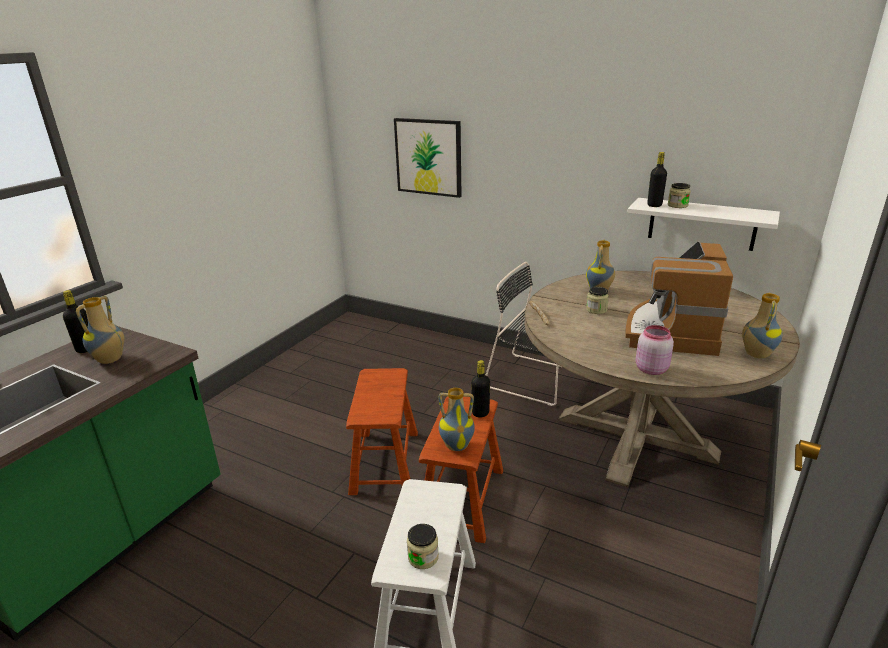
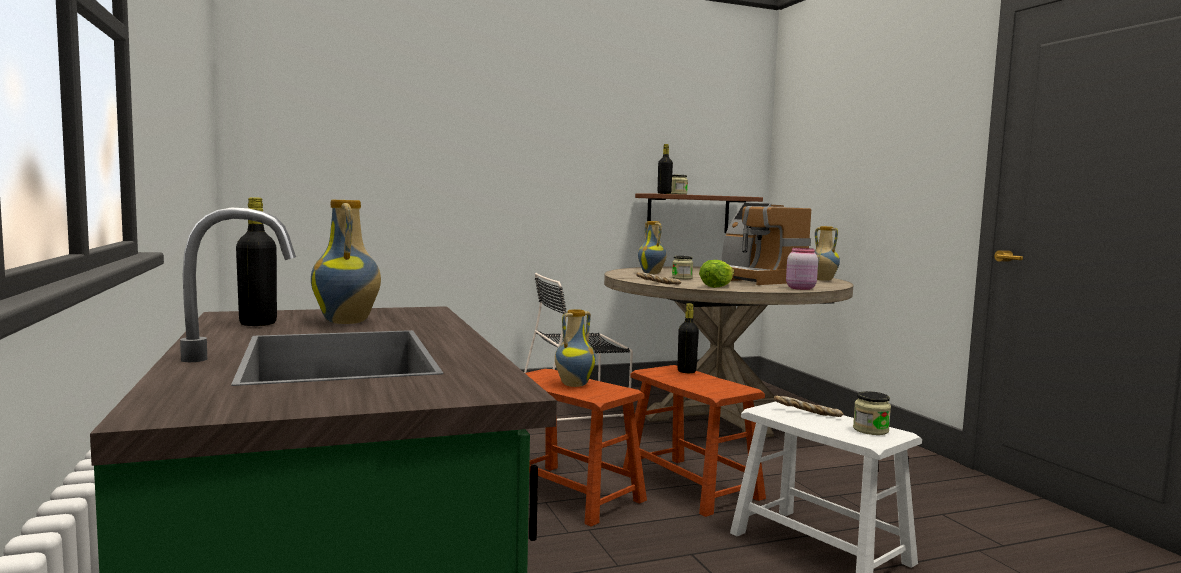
camera: 50 degrees left, 20 degrees down
picture [394,118,462,198] -> none
vase [439,388,475,451] -> vase moved to [555,309,596,387]
white shelf [627,198,780,251] -> brown shelf [635,194,763,233]
none -> lettuce [699,260,734,288]
none -> bread [774,396,843,417]

